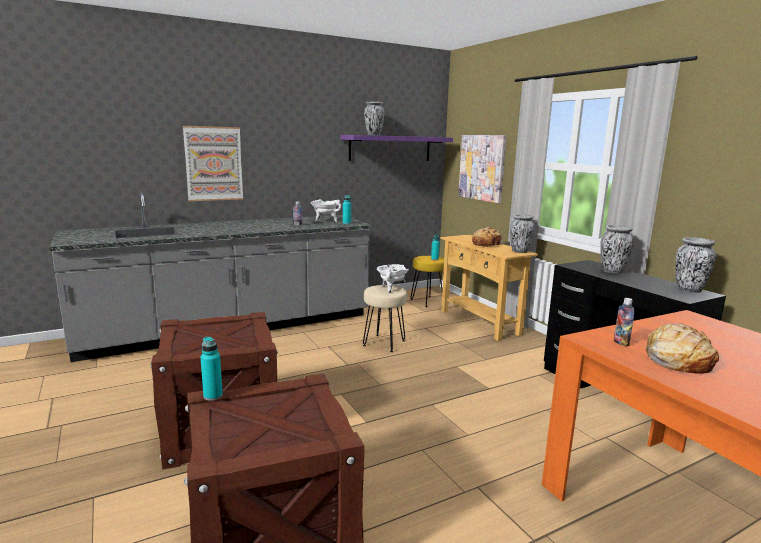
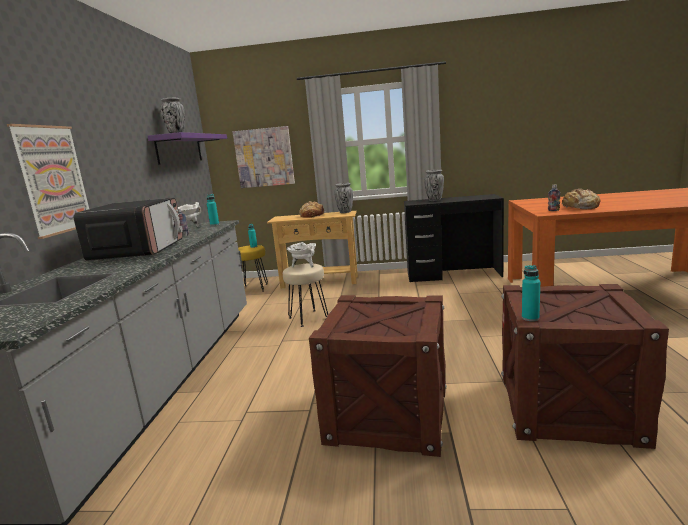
camera: 55 degrees left, 0 degrees up
vase [675,237,716,293] -> none
none -> microwave [74,198,183,261]

